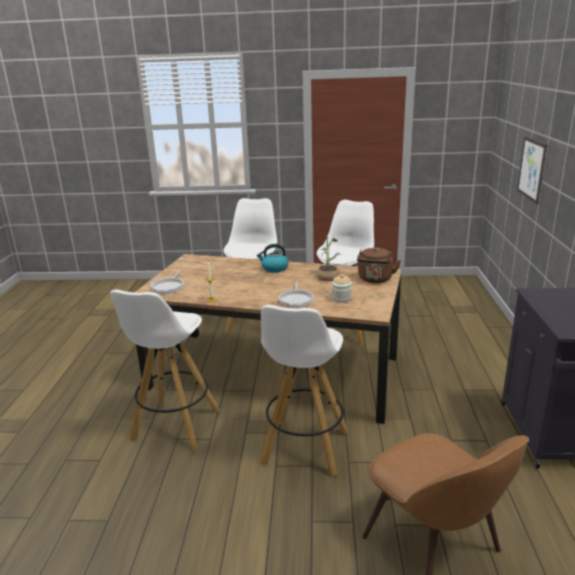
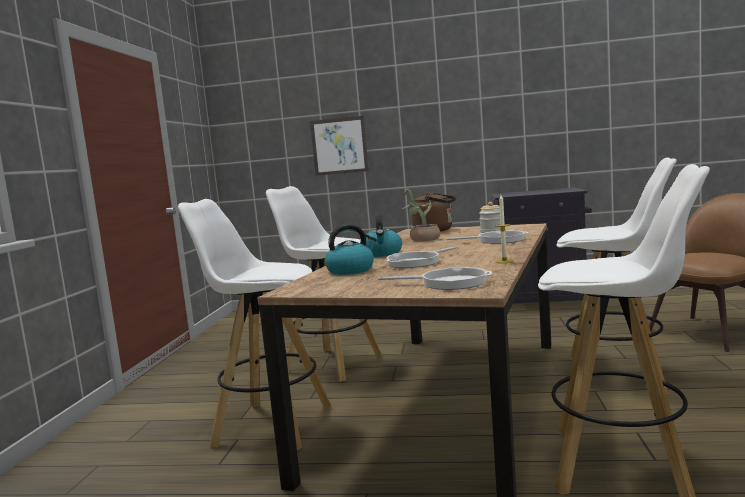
camera: 85 degrees left, 15 degrees down
none -> kettle [325,224,377,275]
none -> frying pan [386,246,458,268]

